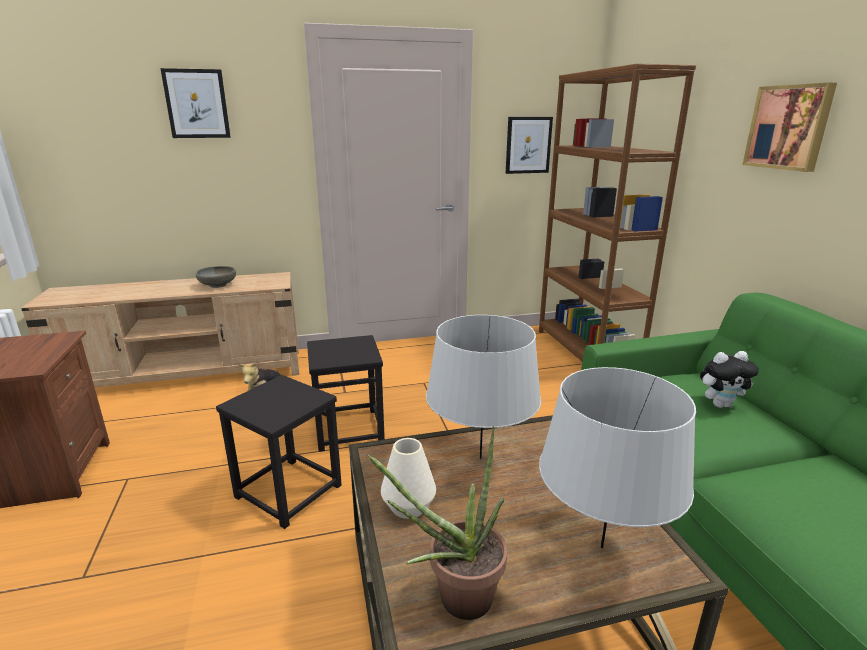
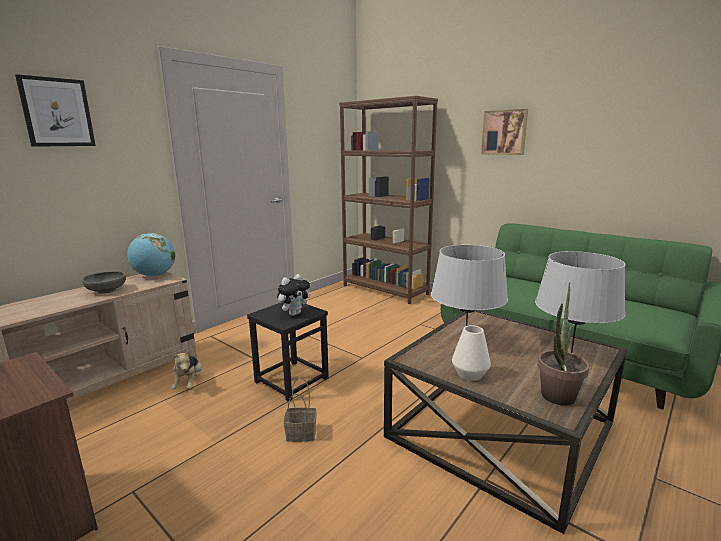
camera: 35 degrees left, 5 degrees down
black stool [216,375,342,529] -> basket [284,377,316,442]
picture [506,117,553,174] -> none
plush toy [700,351,759,408] -> plush toy moved to [277,274,311,316]
none -> globe [127,233,175,276]

